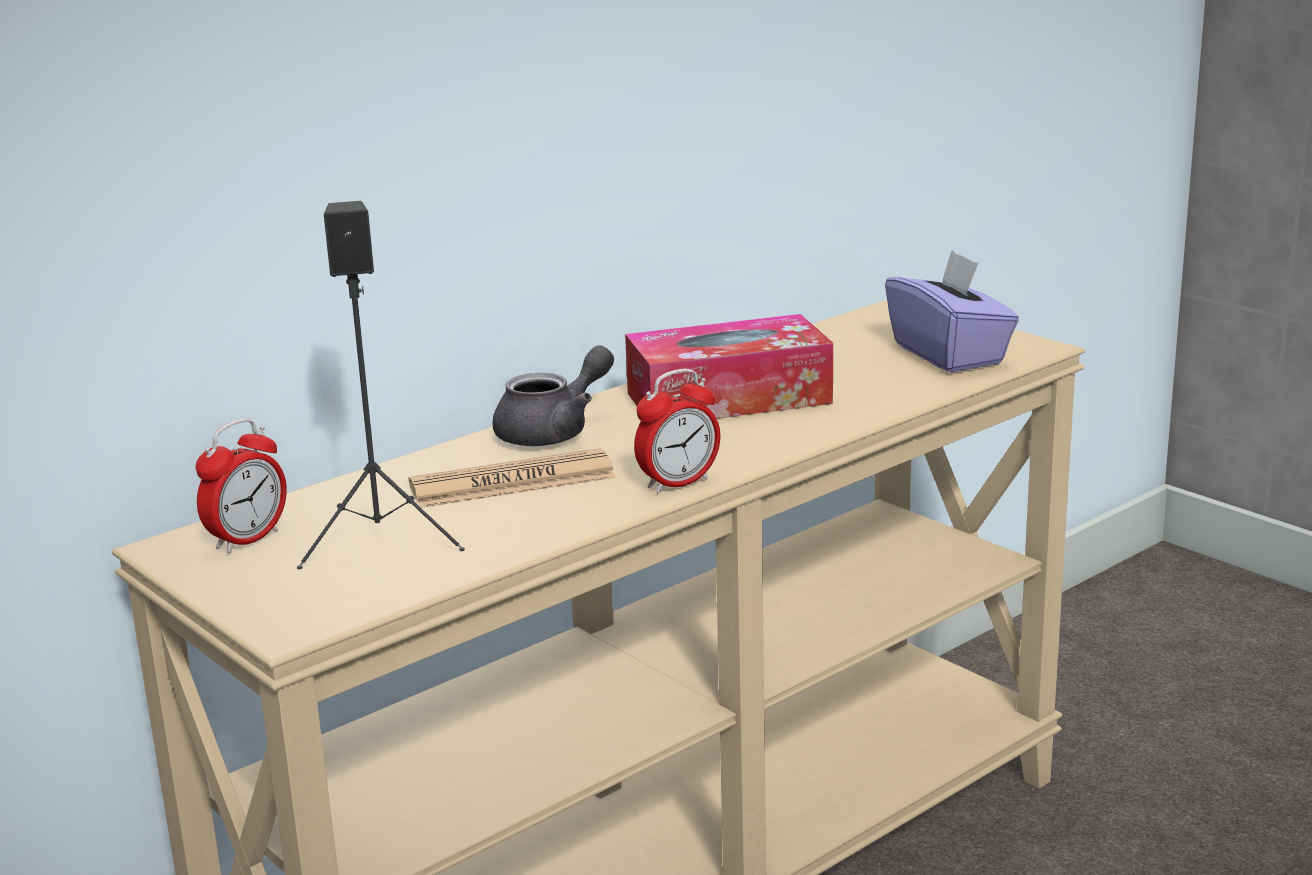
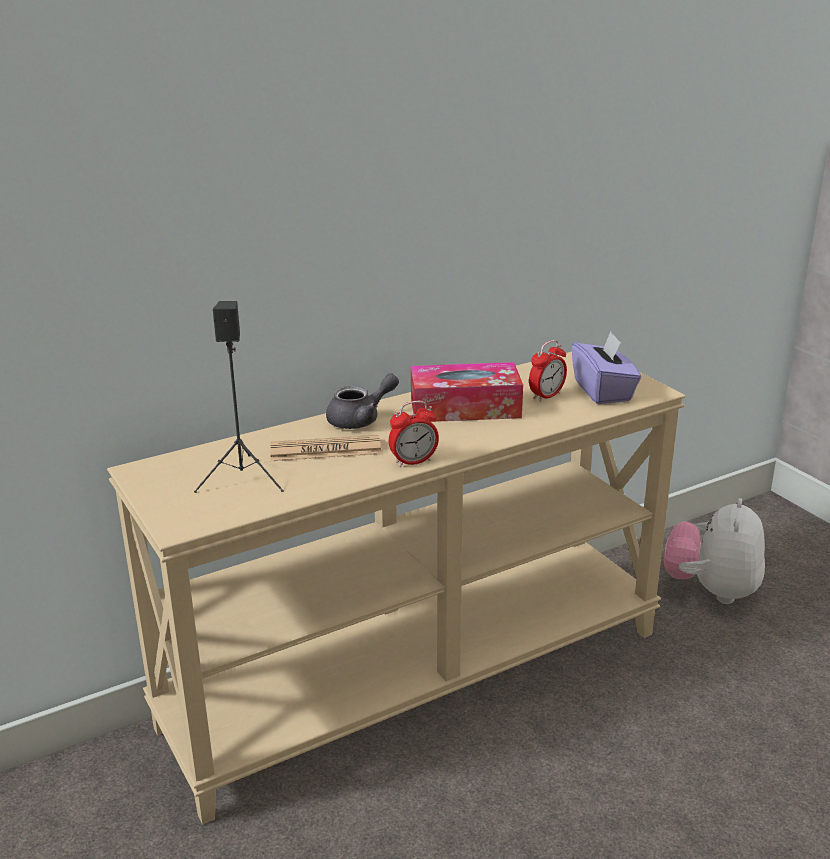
camera: 10 degrees right, 5 degrees up
alarm clock [196,419,287,553] -> alarm clock moved to [529,340,567,402]
none -> plush toy [664,498,765,604]

